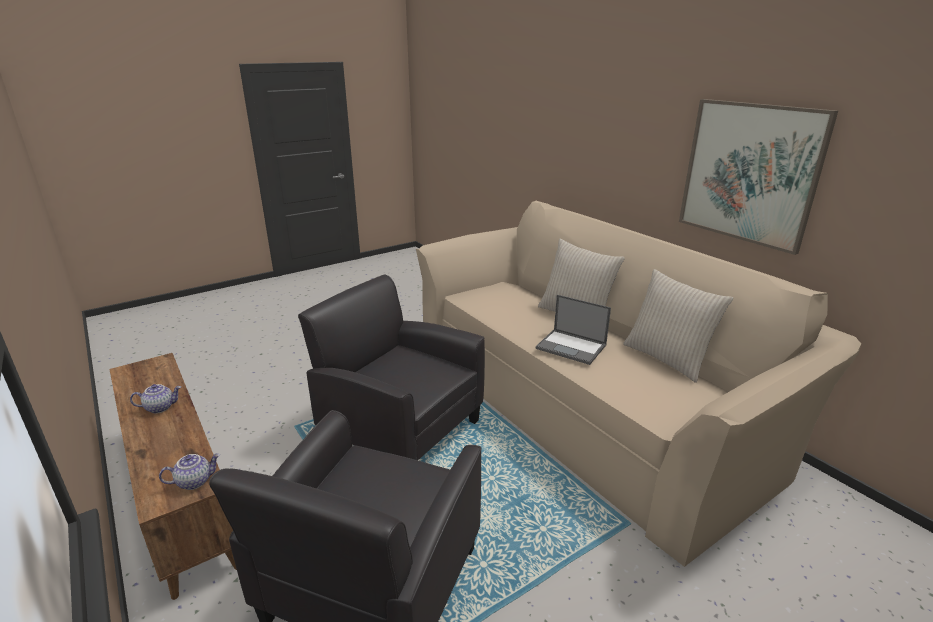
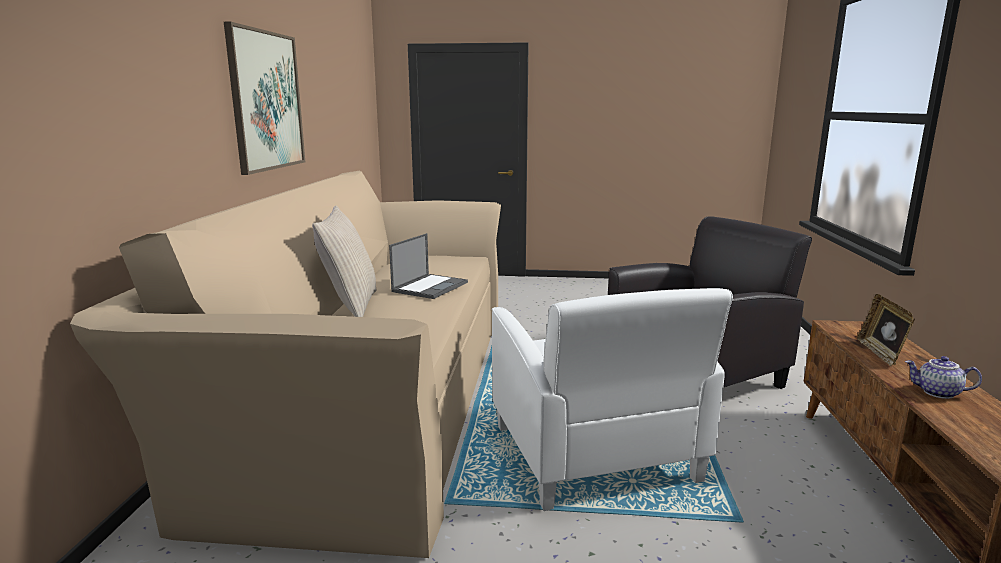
camera: 140 degrees left, 10 degrees down
teapot [159,453,220,490] -> none
black armchair [298,275,485,460] -> white armchair [492,288,733,511]
laptop [536,295,611,365] -> laptop turned 45 degrees clockwise [389,233,468,299]
beige pillow [623,269,733,383] -> none
none -> picture frame [857,294,915,366]

